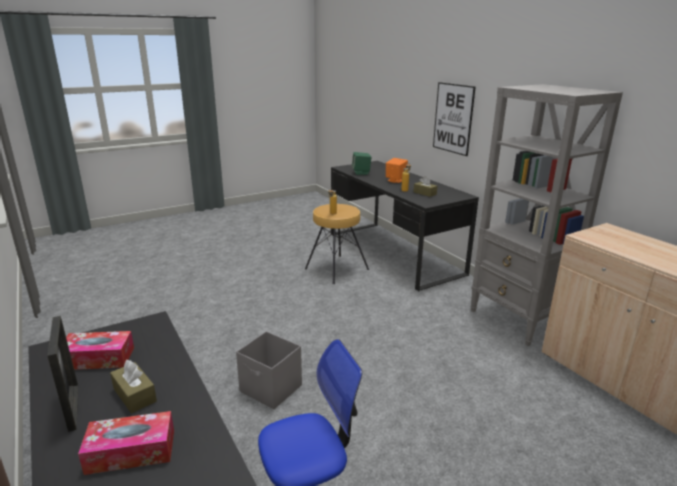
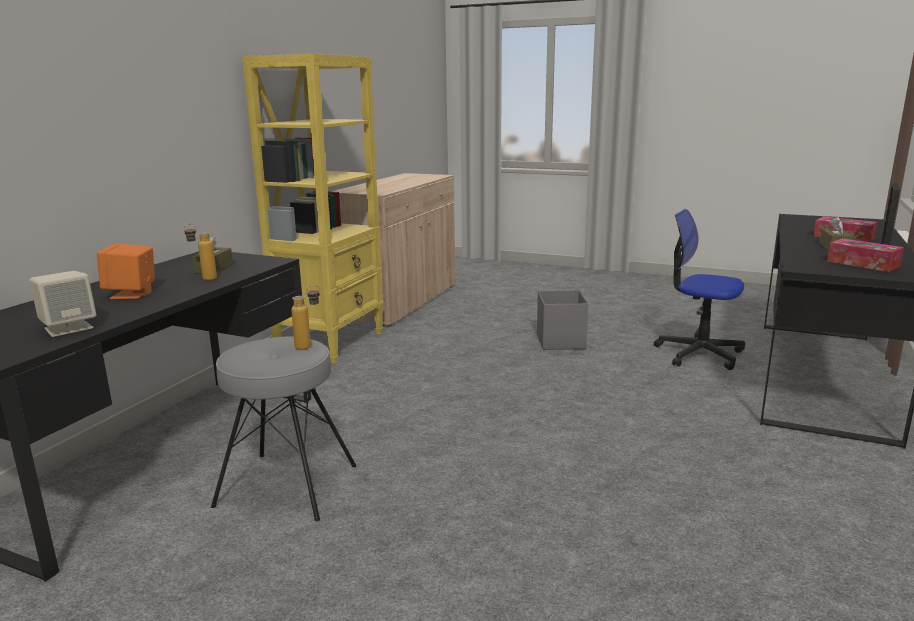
camera: 125 degrees left, 5 degrees down
grey storage box [236,331,302,409] -> grey storage box moved to [537,290,588,350]
brown stool [305,204,369,284] -> grey stool [211,336,356,521]
green speaker [352,152,371,175] -> beige speaker [29,271,97,337]
picture [433,82,475,156] -> none
grey bookcase [470,84,623,346] -> yellow bookcase [242,54,383,363]

